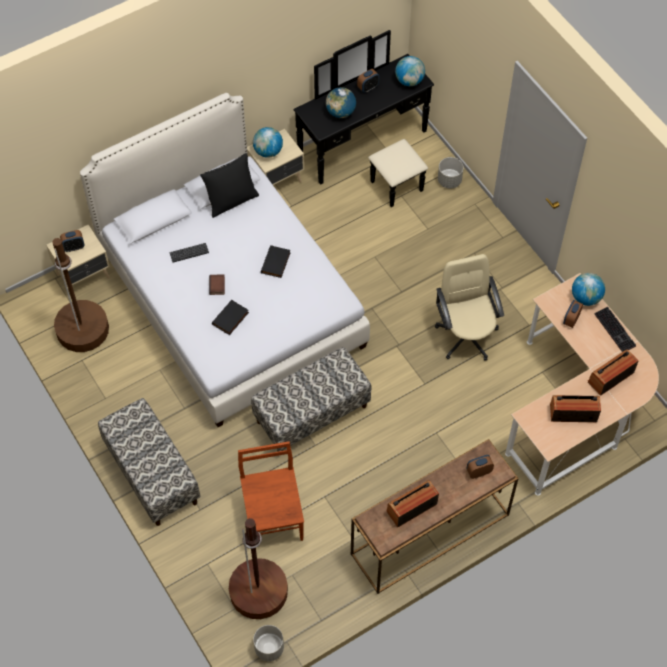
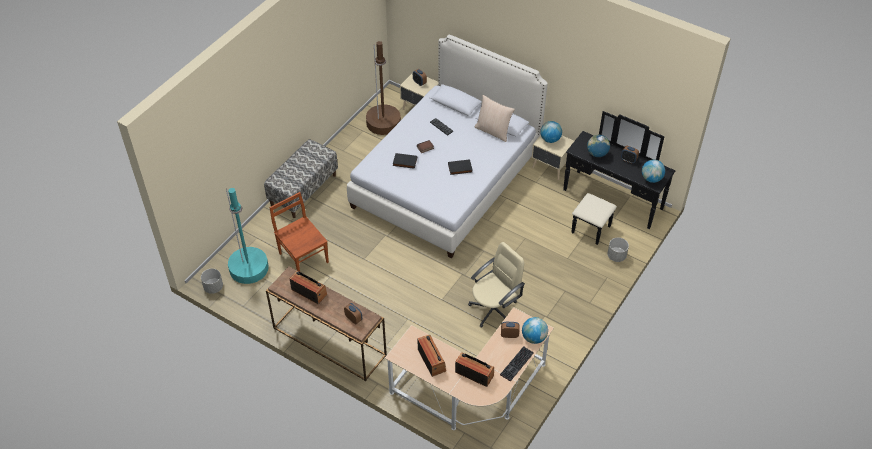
camera: 65 degrees right, 10 degrees down
black pillow [200,153,259,218] -> beige pillow [475,95,515,142]
brown floor lamp [229,518,288,619] -> turquoise floor lamp [226,188,269,284]
brown chair [238,441,304,541] -> brown chair turned 90 degrees counterclockwise [269,192,329,272]
bench [251,347,372,451] -> none

